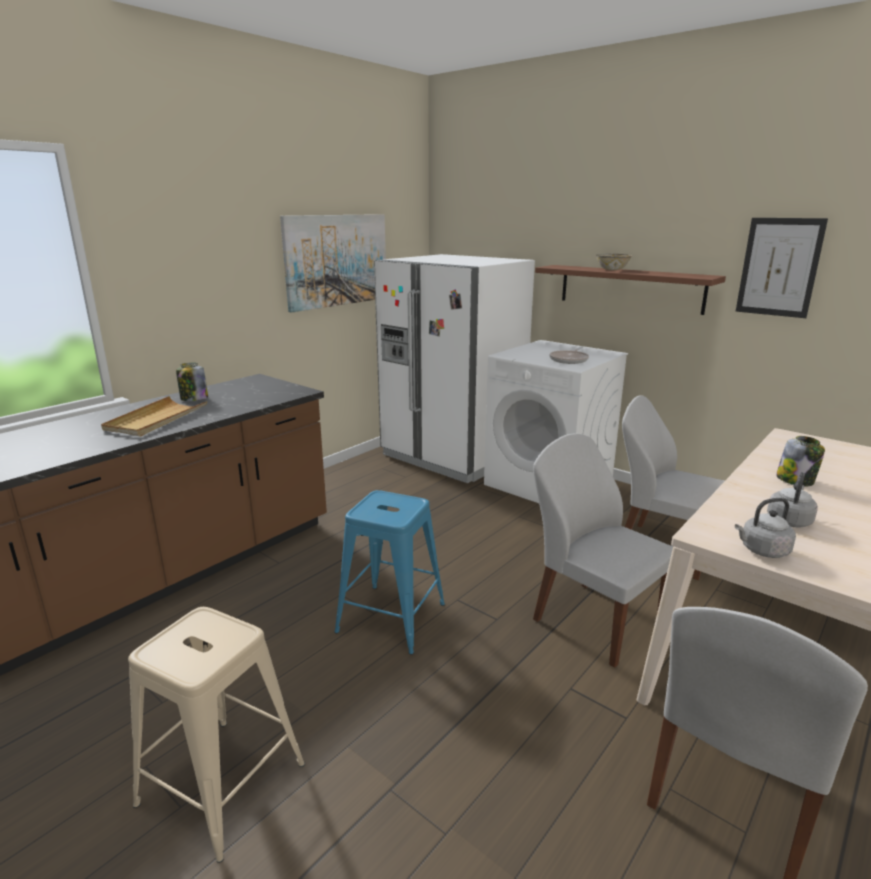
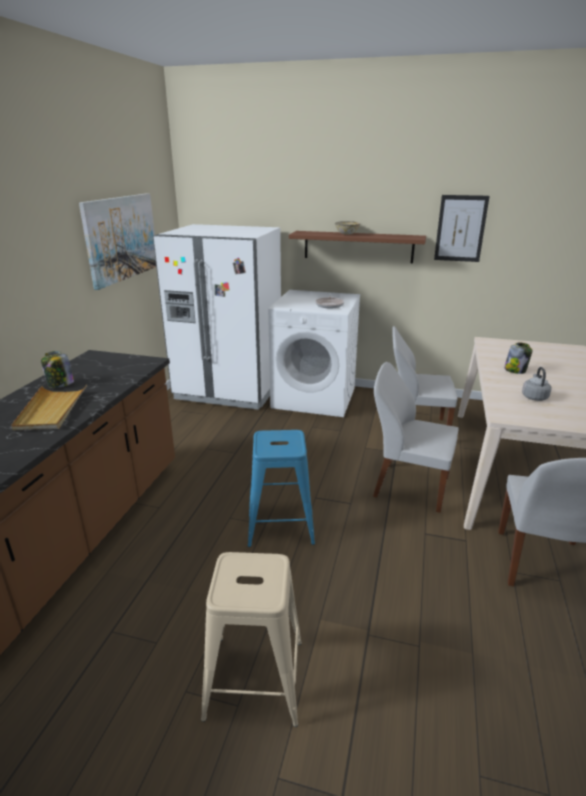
camera: 25 degrees left, 5 degrees up
grey kettle [735,498,796,558] -> none

